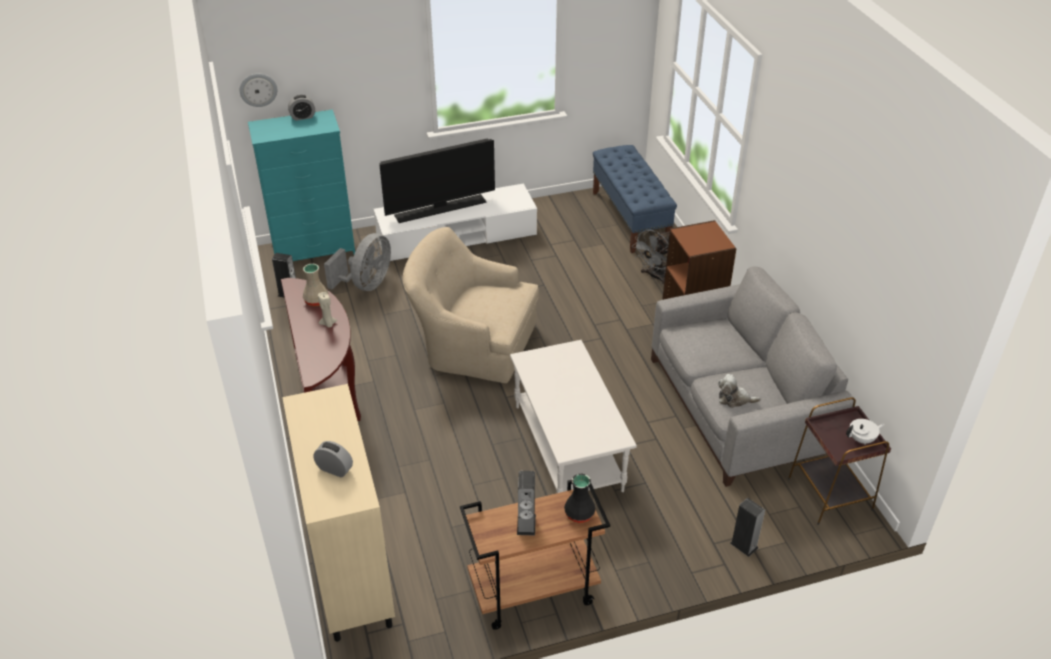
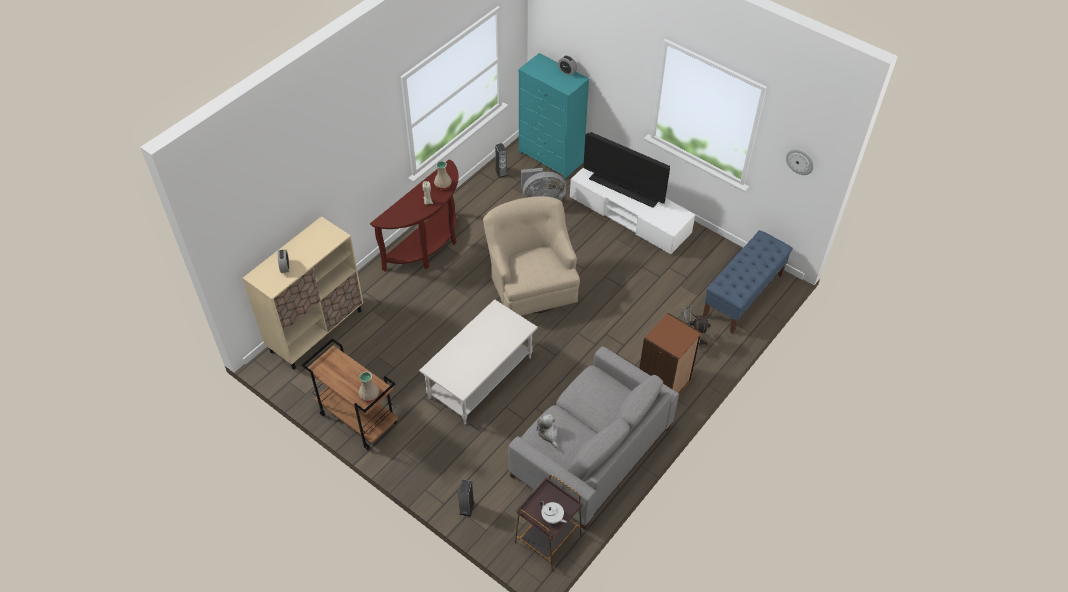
camera: 55 degrees right, 10 degrees up
wall clock [240,74,277,107] -> wall clock moved to [786,149,814,175]
speaker [517,471,536,536] -> none
black vase [564,474,596,523] -> beige vase [359,371,379,402]

